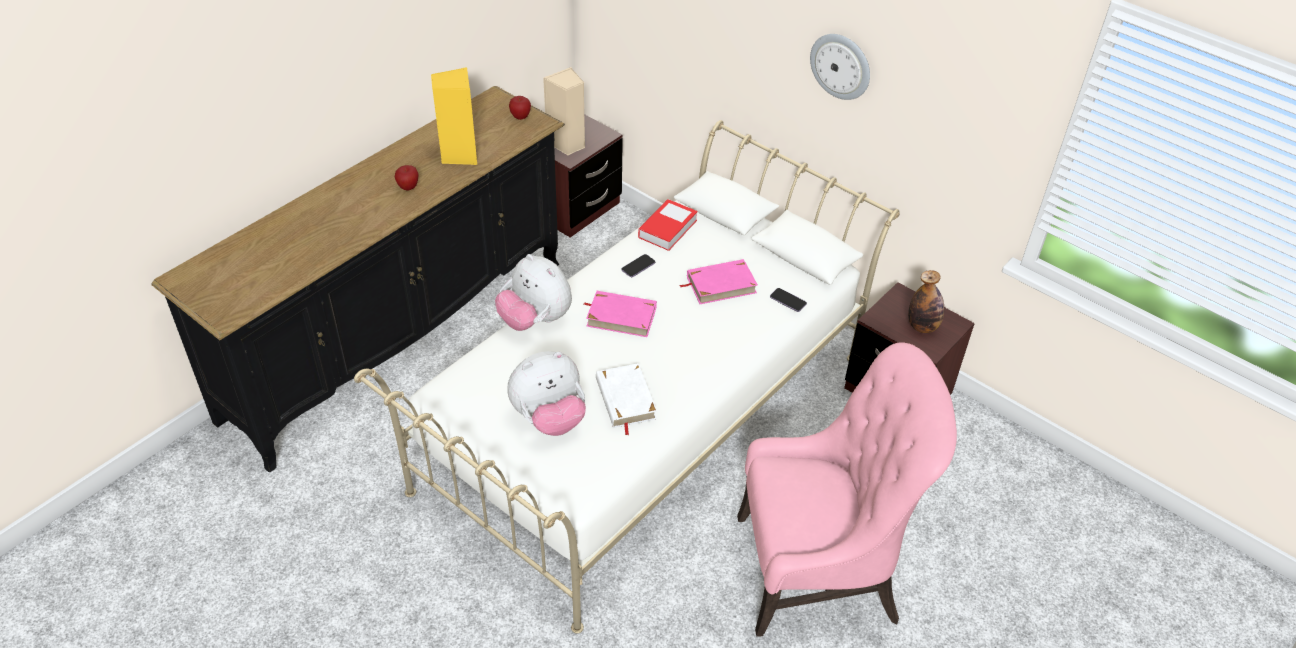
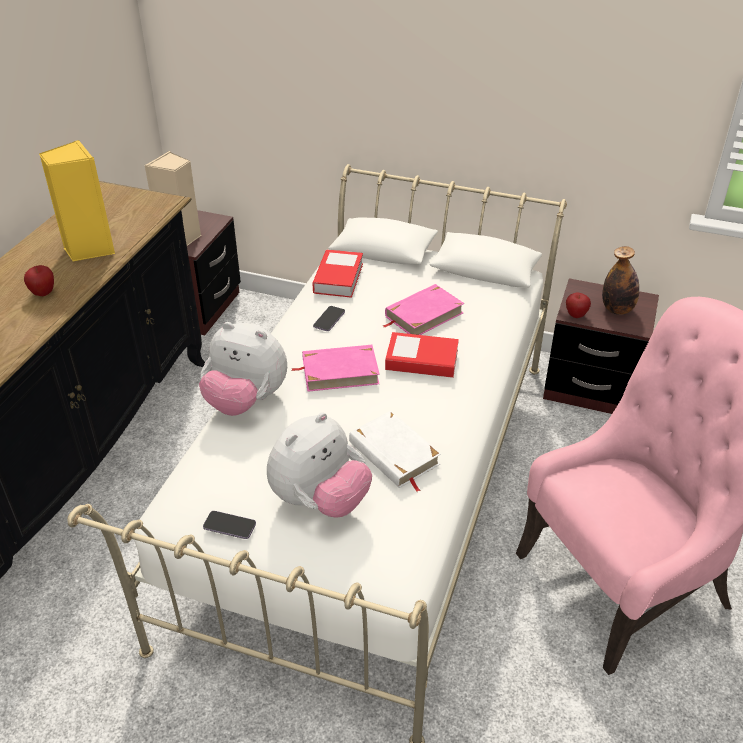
camera: 20 degrees left, 5 degrees down
apple [509,96,531,120] -> apple moved to [566,293,591,318]
phone [770,288,807,312] -> phone moved to [203,511,256,539]
wall clock [810,34,870,100] -> none
none -> book [385,332,459,378]

